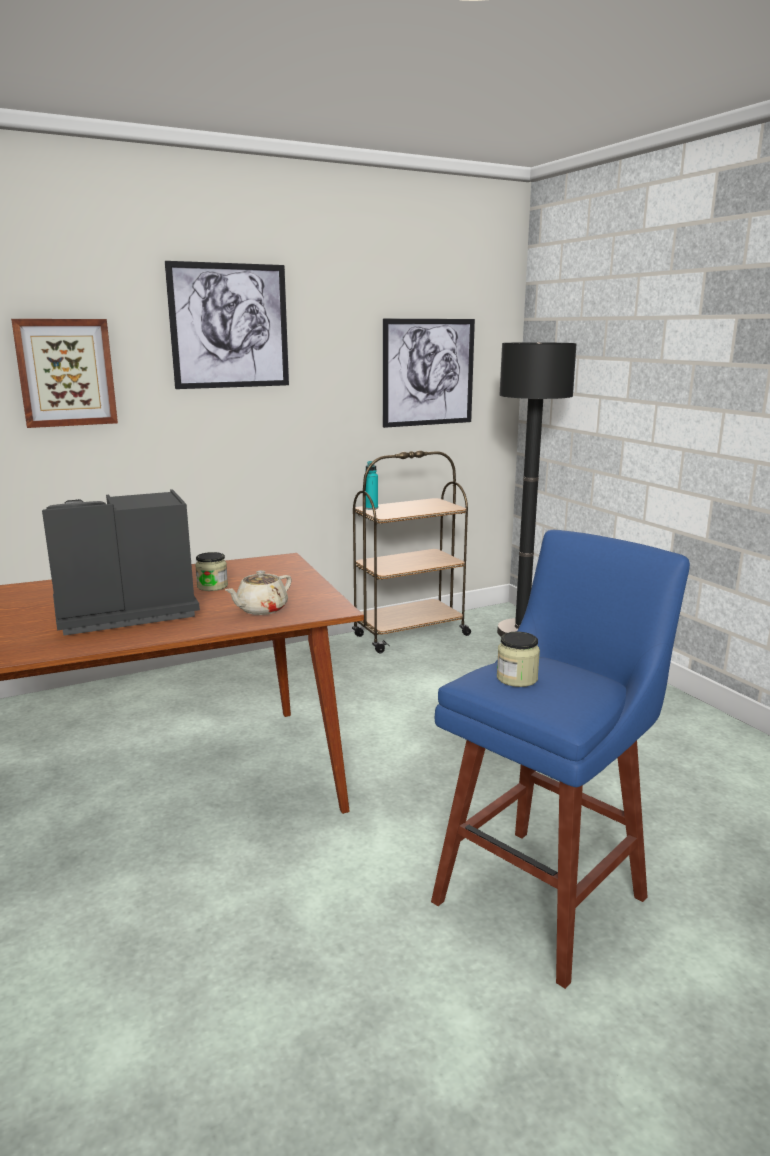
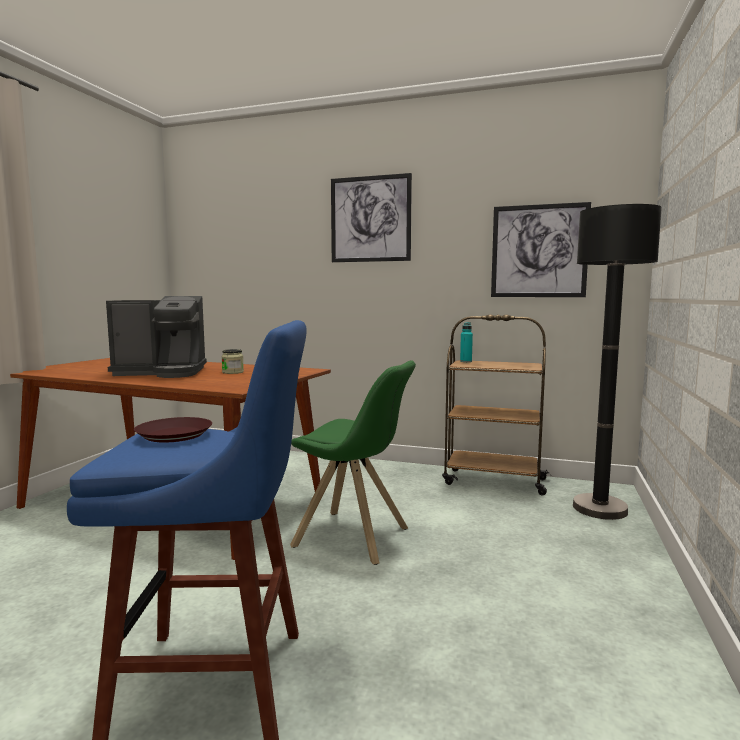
camera: 45 degrees right, 10 degrees down
picture [11,319,118,428] -> none
coffee machine [42,489,200,636] -> coffee machine turned 150 degrees clockwise [106,296,207,378]
beige teapot [225,570,292,615] -> none
jar [497,631,540,687] -> brown plate [134,417,212,443]
none -> green chair [290,361,416,565]

